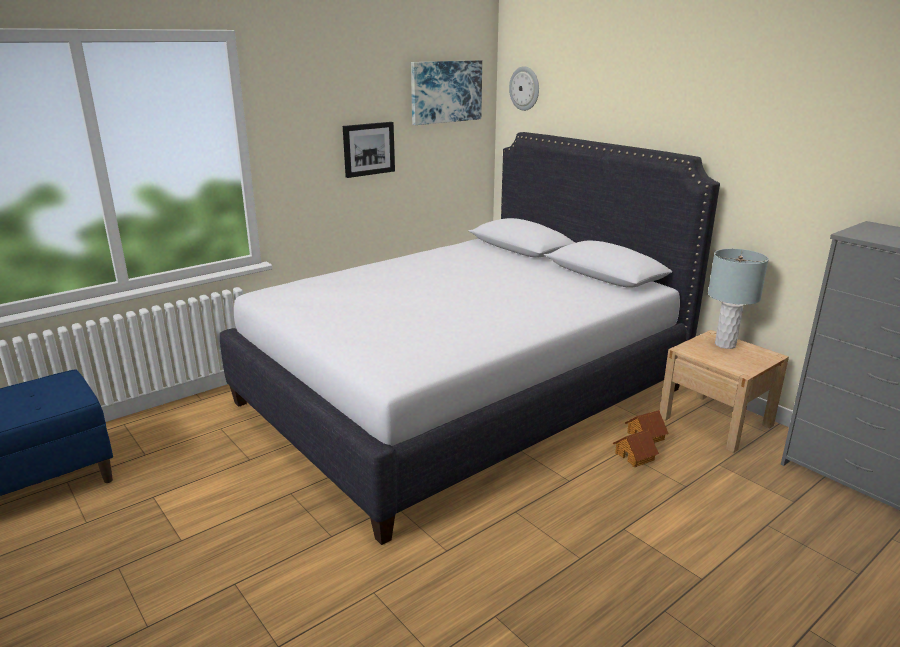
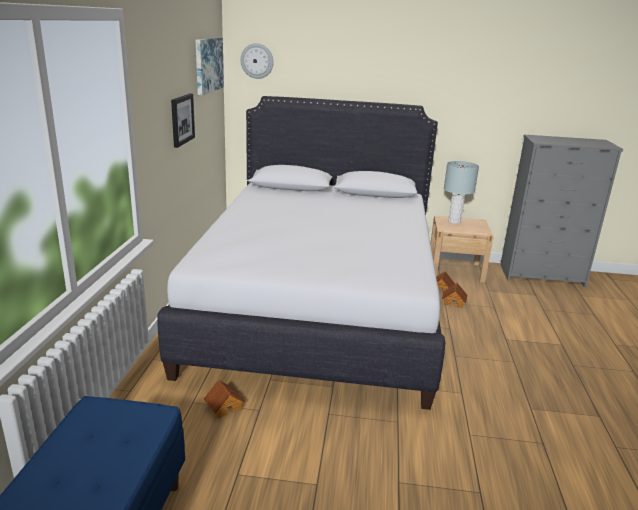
camera: 45 degrees left, 0 degrees up
none -> toy house [204,380,246,418]

